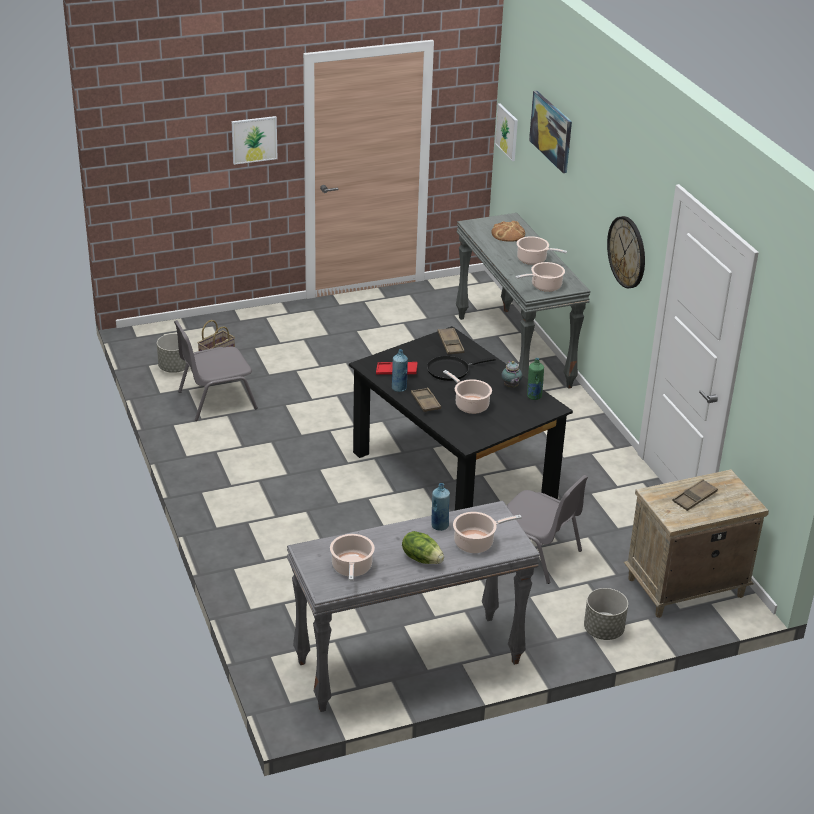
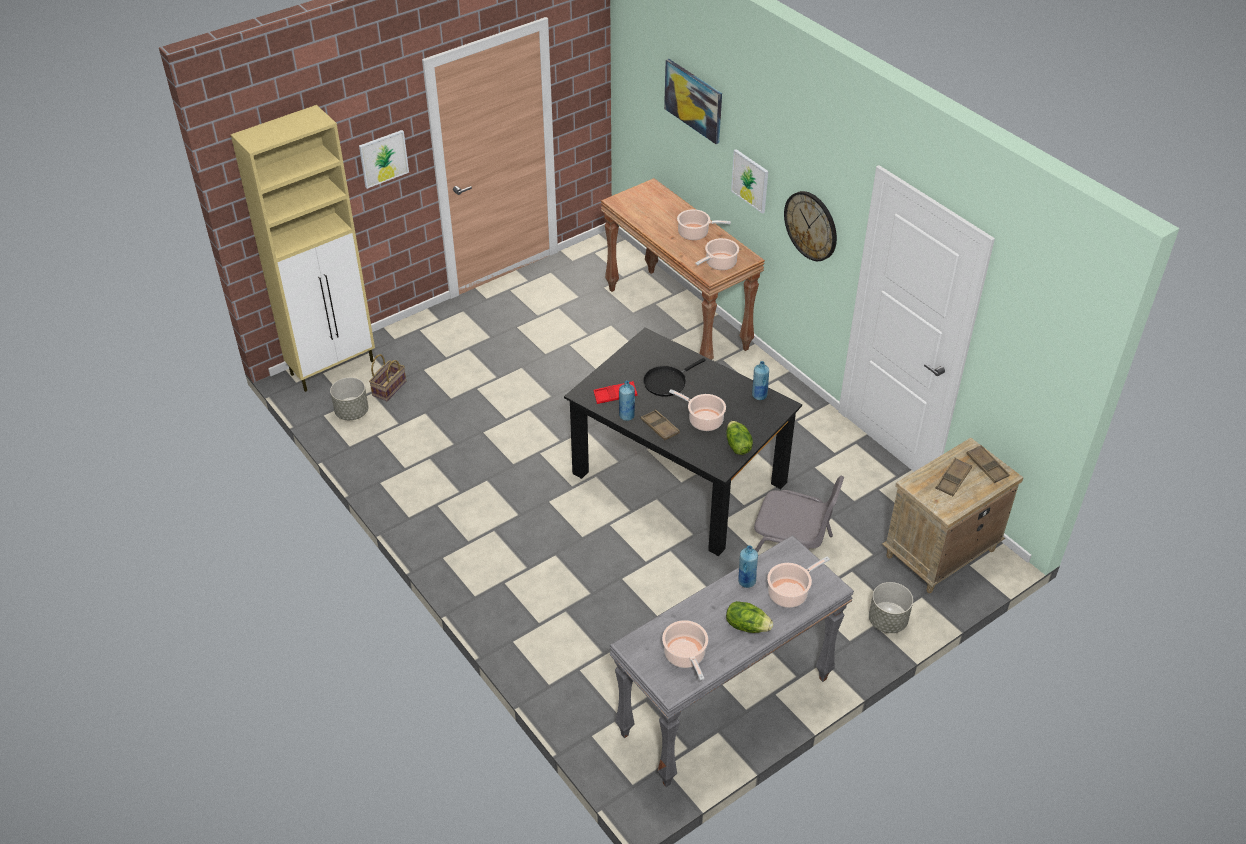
camera: 15 degrees left, 10 degrees up
grey chair [174,320,258,421] -> none
brown tray [438,328,464,354] -> brown tray moved to [966,445,1010,483]
grey console table [456,213,591,389] -> brown console table [601,178,765,360]
bread [491,221,525,242] -> none
picture [495,103,518,161] -> picture moved to [731,149,768,214]
teapot [501,360,522,388] -> none
green bottle [527,358,544,400] -> blue bottle [752,361,769,400]
none -> beige cabinet [231,105,375,392]
none -> lettuce [727,421,753,455]

